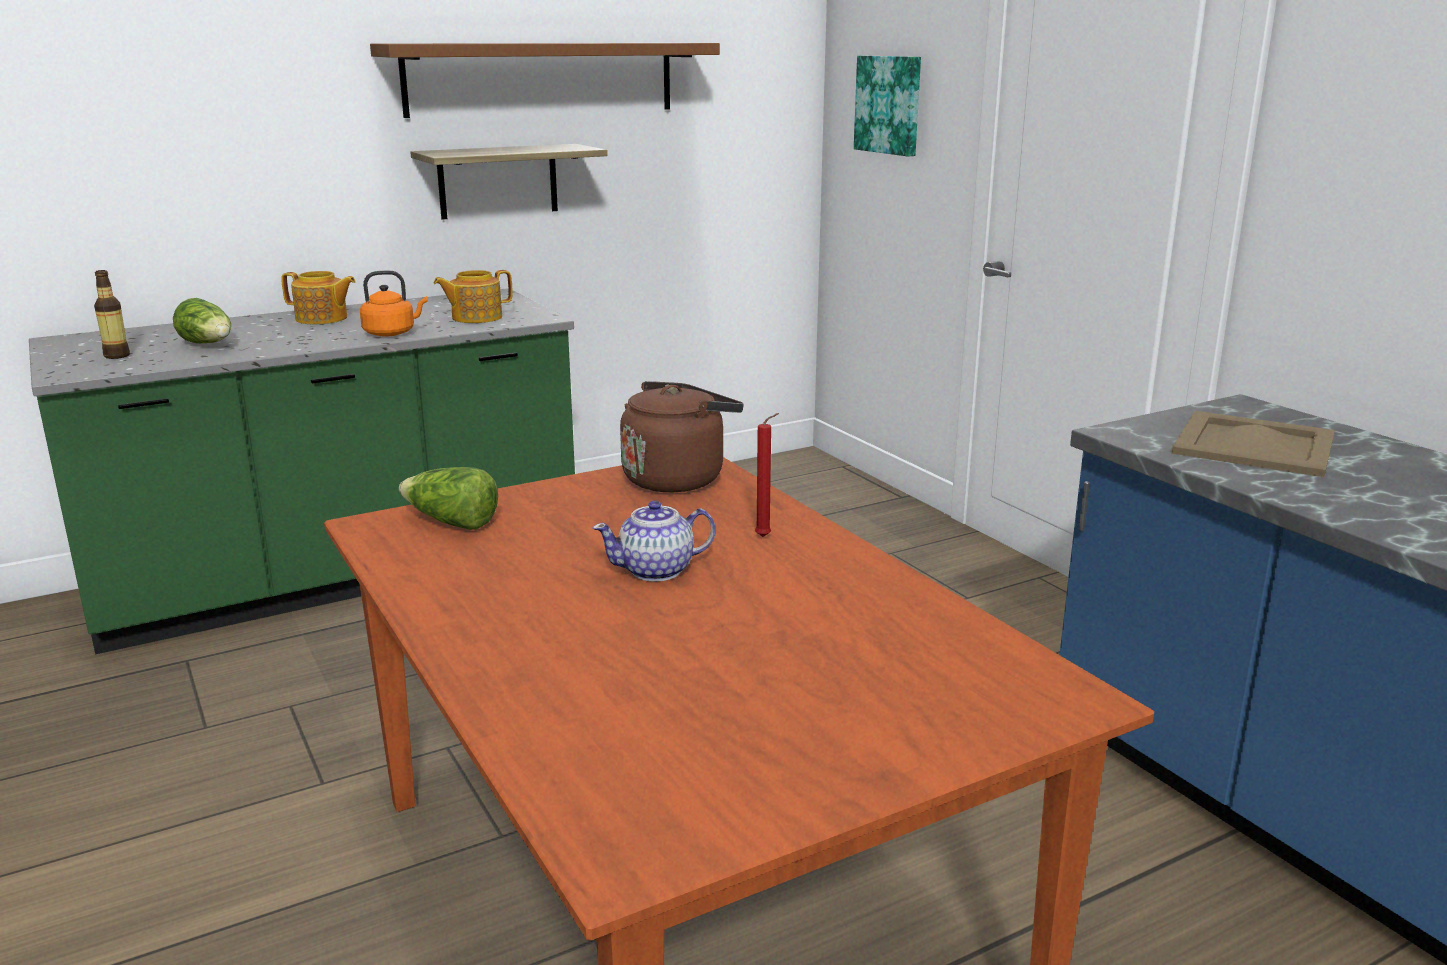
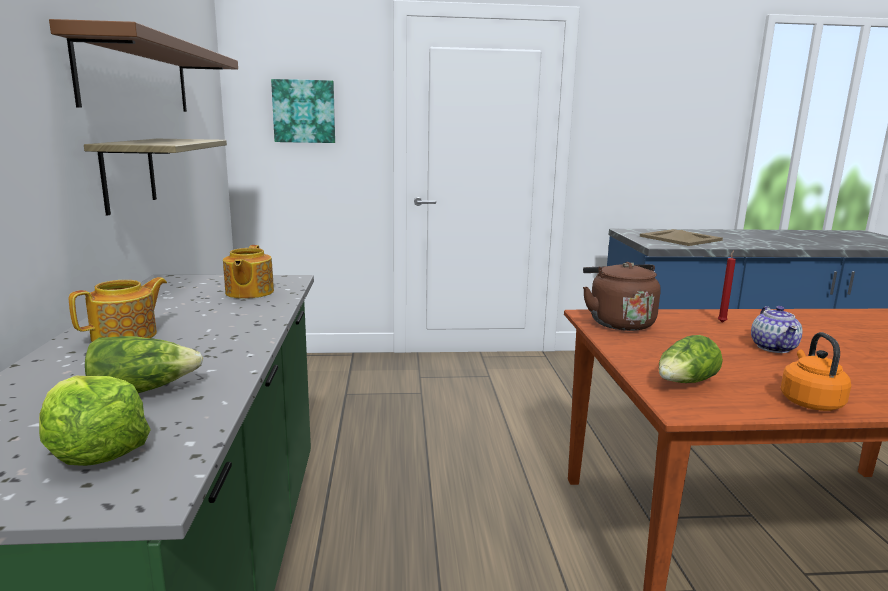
camera: 65 degrees left, 5 degrees down
bottle [94,270,130,359] -> lettuce [39,376,151,466]
orange kettle [360,271,428,337] -> orange kettle moved to [781,332,851,411]

